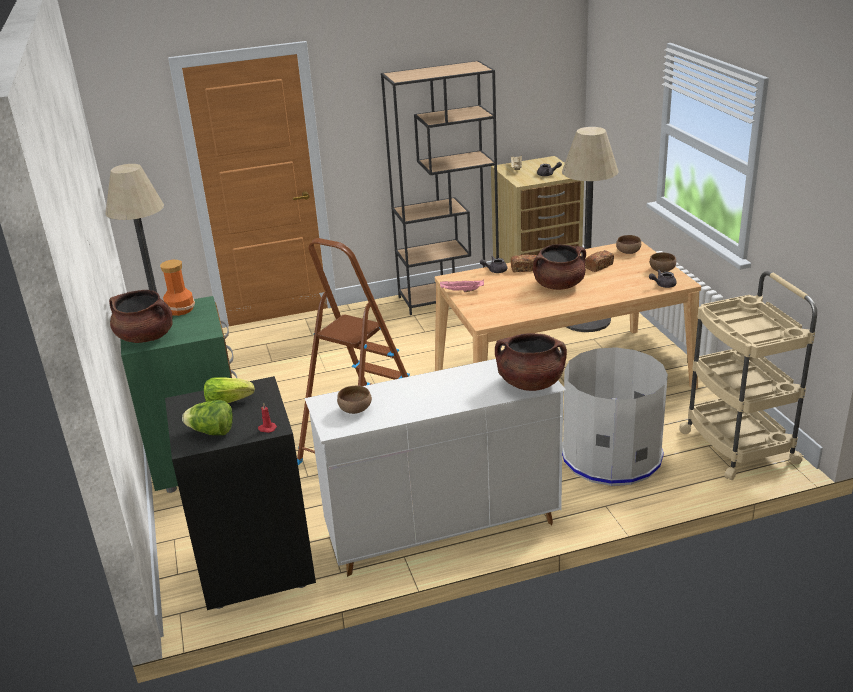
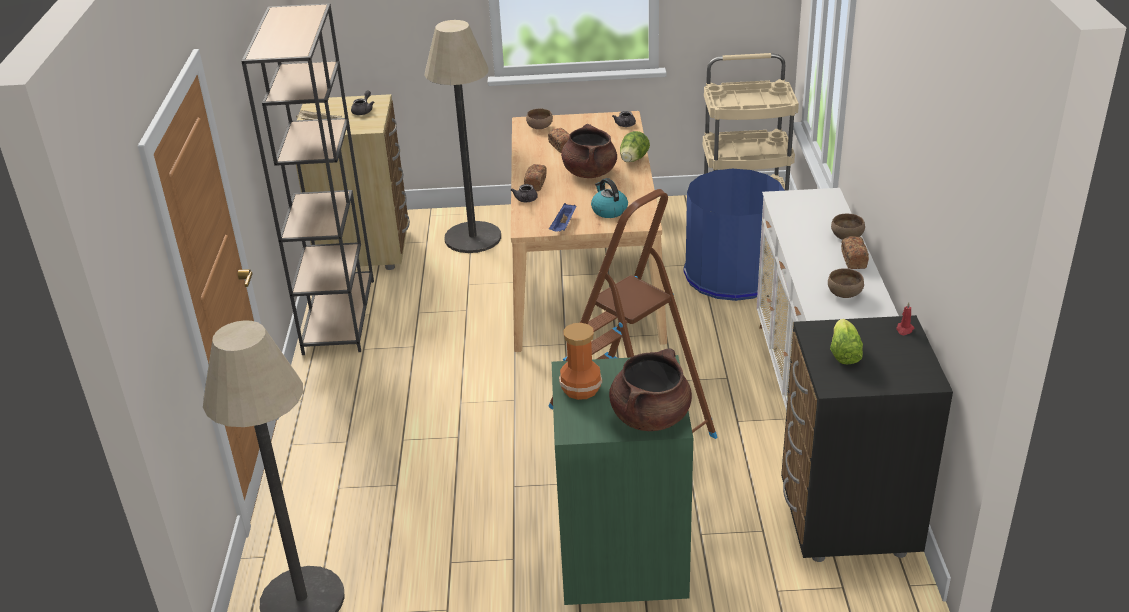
camera: 75 degrees left, 5 degrees up
lettuce [182,400,233,435] -> lettuce moved to [620,131,650,162]
pink tray [440,280,484,292] -> blue tray [549,203,576,231]
brown cooking pot [495,333,567,391] -> none
grey trash can [562,347,668,486] -> blue trash can [683,169,785,301]
brown bowl [650,252,676,272] -> brown bowl moved to [831,214,865,240]
none -> kettle [591,178,628,218]
none -> bread [841,236,869,269]

